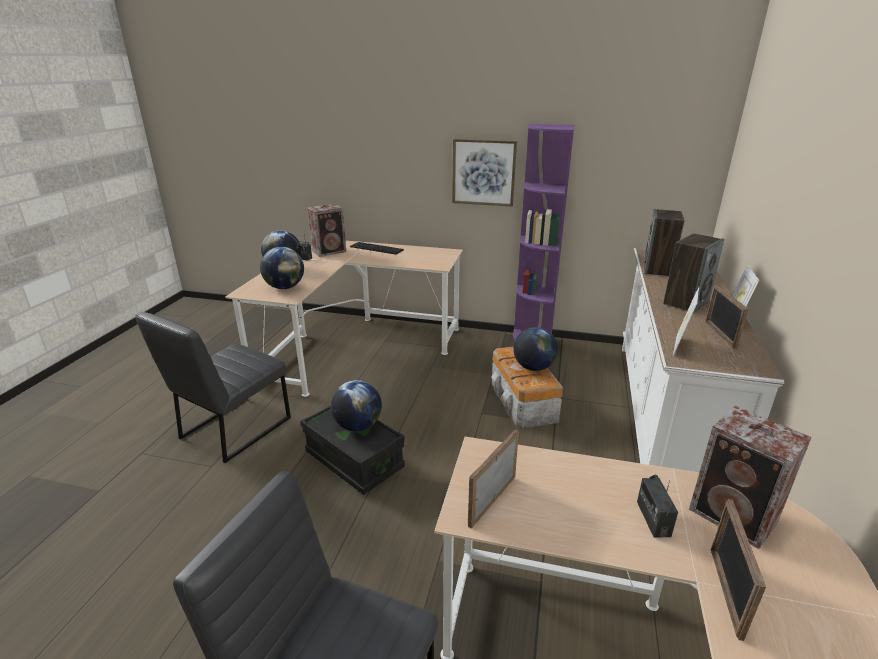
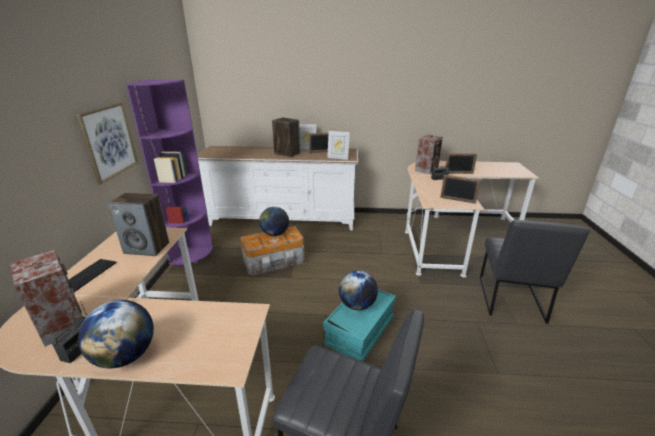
camera: 100 degrees left, 0 degrees up
globe [260,247,304,289] -> none
black storage box [300,406,405,495] -> turquoise storage box [323,290,396,361]
speaker [644,209,685,276] -> speaker moved to [108,193,169,256]

